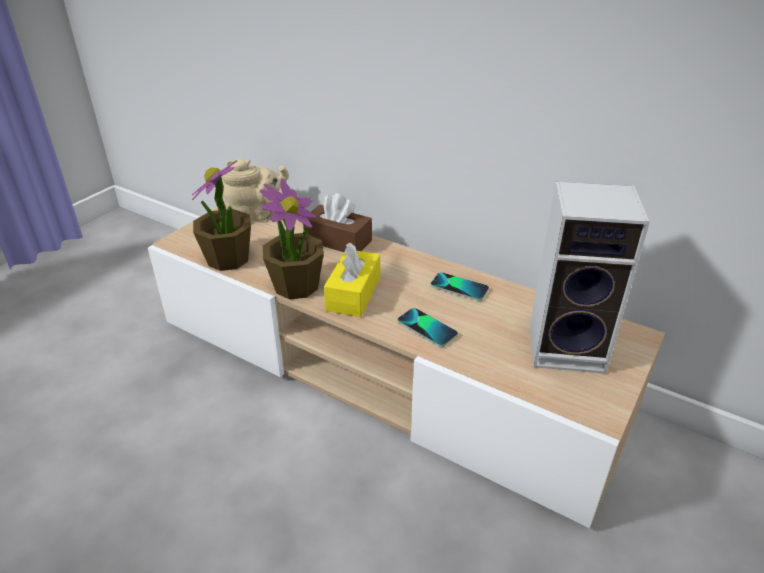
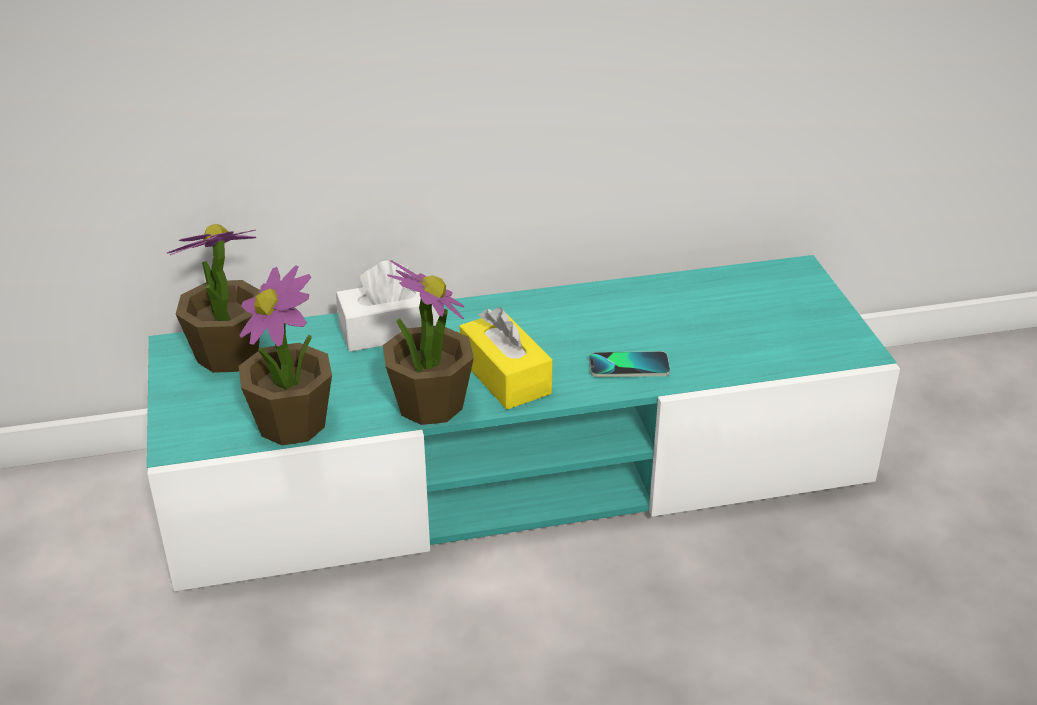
camera: 45 degrees left, 0 degrees up
beige tv stand [148,201,665,528] -> turquoise tv stand [147,255,900,591]
beige teapot [221,158,289,221] -> potted plant [167,224,260,373]
brown tissue box [303,193,372,252] -> white tissue box [336,260,439,352]
phone [431,272,489,301] -> none
speaker [530,182,650,374] -> none

